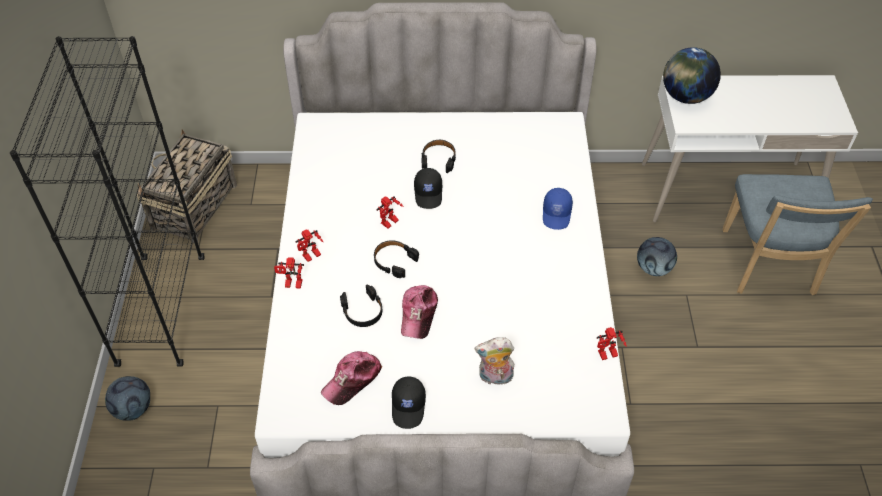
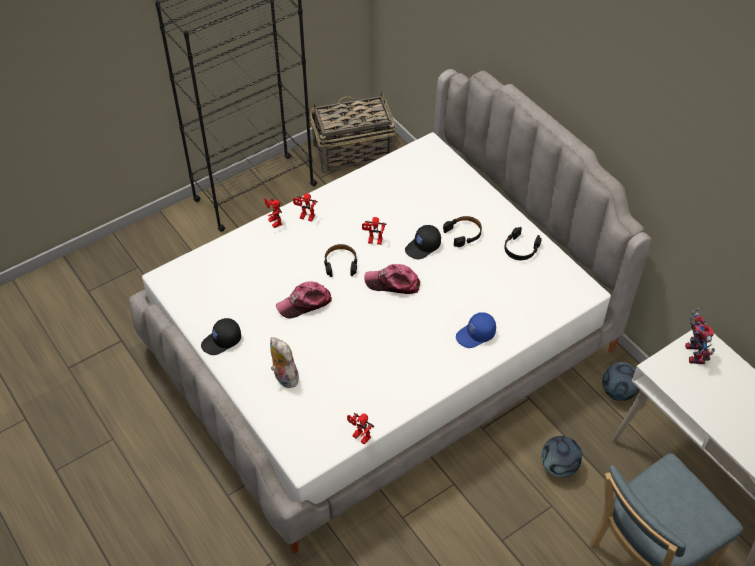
camera: 55 degrees right, 0 degrees up
football [105,376,150,421] -> football moved to [602,362,640,401]
cap [321,351,382,405] -> cap moved to [364,264,420,294]
black headphones [340,284,382,327] -> black headphones moved to [504,227,542,260]
globe [663,47,721,104] -> toy robot [685,308,715,364]

